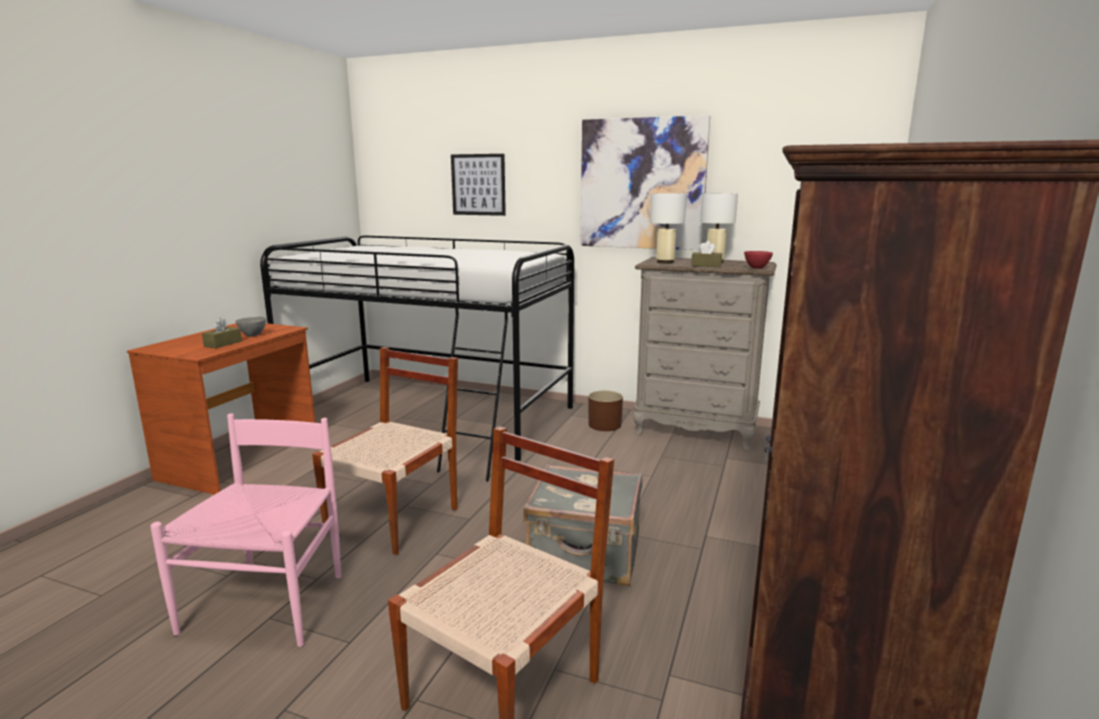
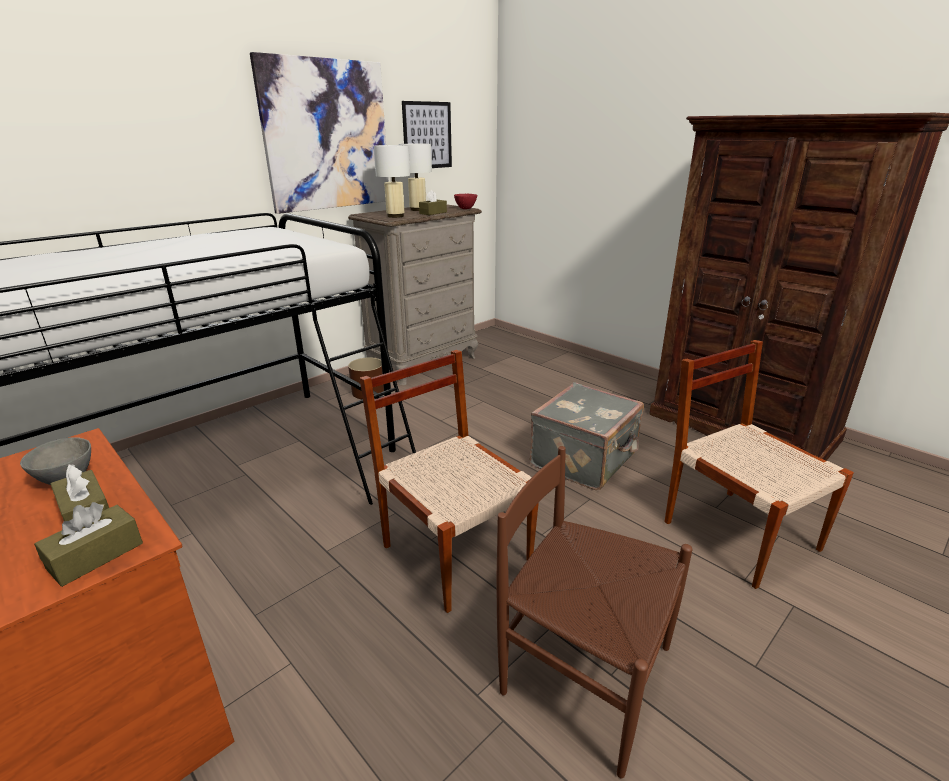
camera: 65 degrees left, 10 degrees up
pink chair [150,413,341,647] -> brown chair [497,446,692,778]
picture [451,154,506,216] -> picture moved to [402,101,452,168]
none -> brown tissue box [34,502,143,587]

